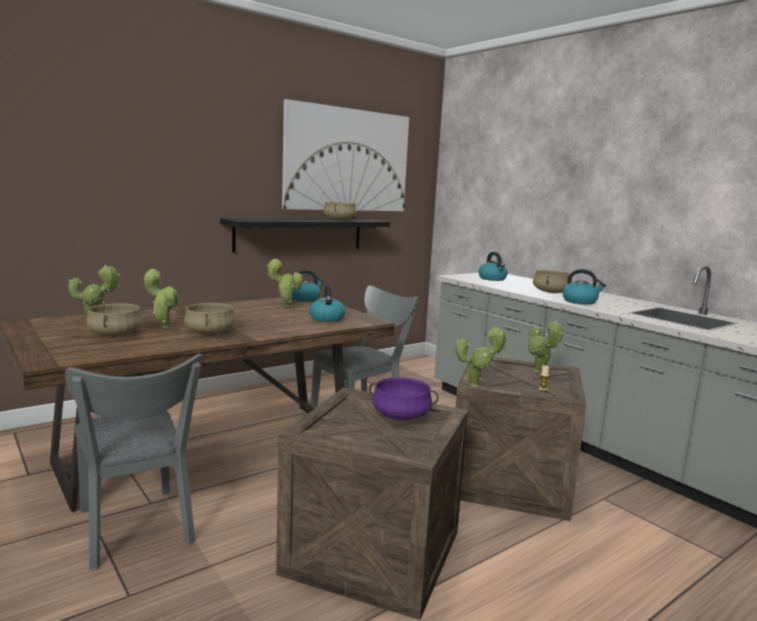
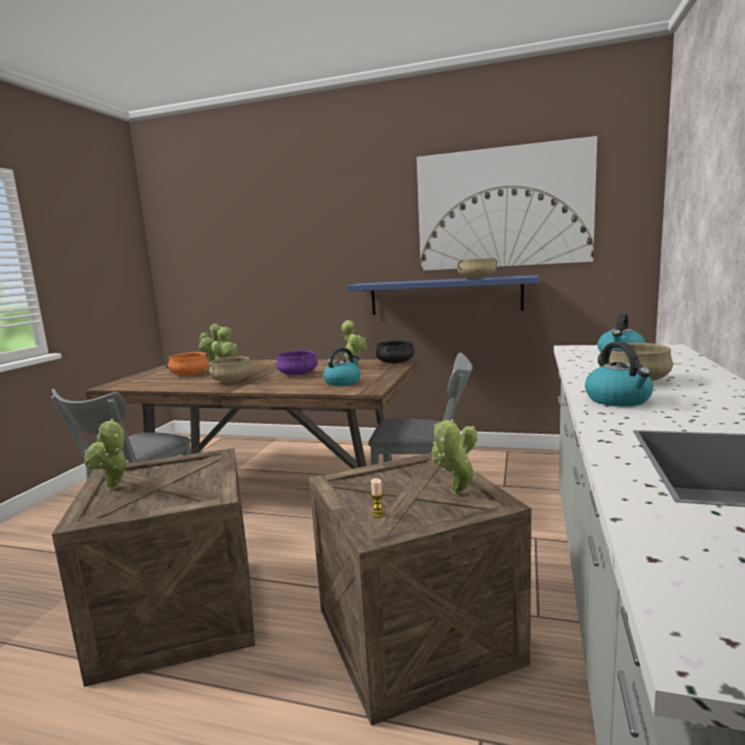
camera: 55 degrees right, 0 degrees up
beige cooking pot [86,303,143,336] -> orange cooking pot [165,352,209,376]
black shelf [220,218,390,253] -> blue shelf [347,275,539,315]
kettle [292,270,324,302] -> black cooking pot [376,340,415,364]
purple cooking pot [369,377,439,420] -> purple cooking pot moved to [276,350,318,375]
potted plant [455,326,508,387] -> potted plant moved to [84,419,129,490]

